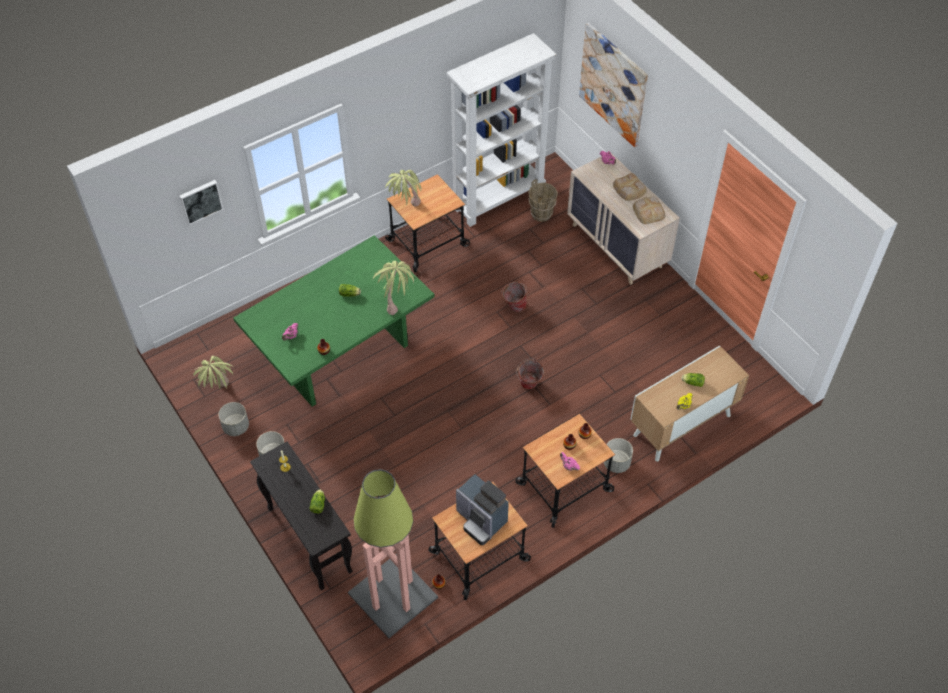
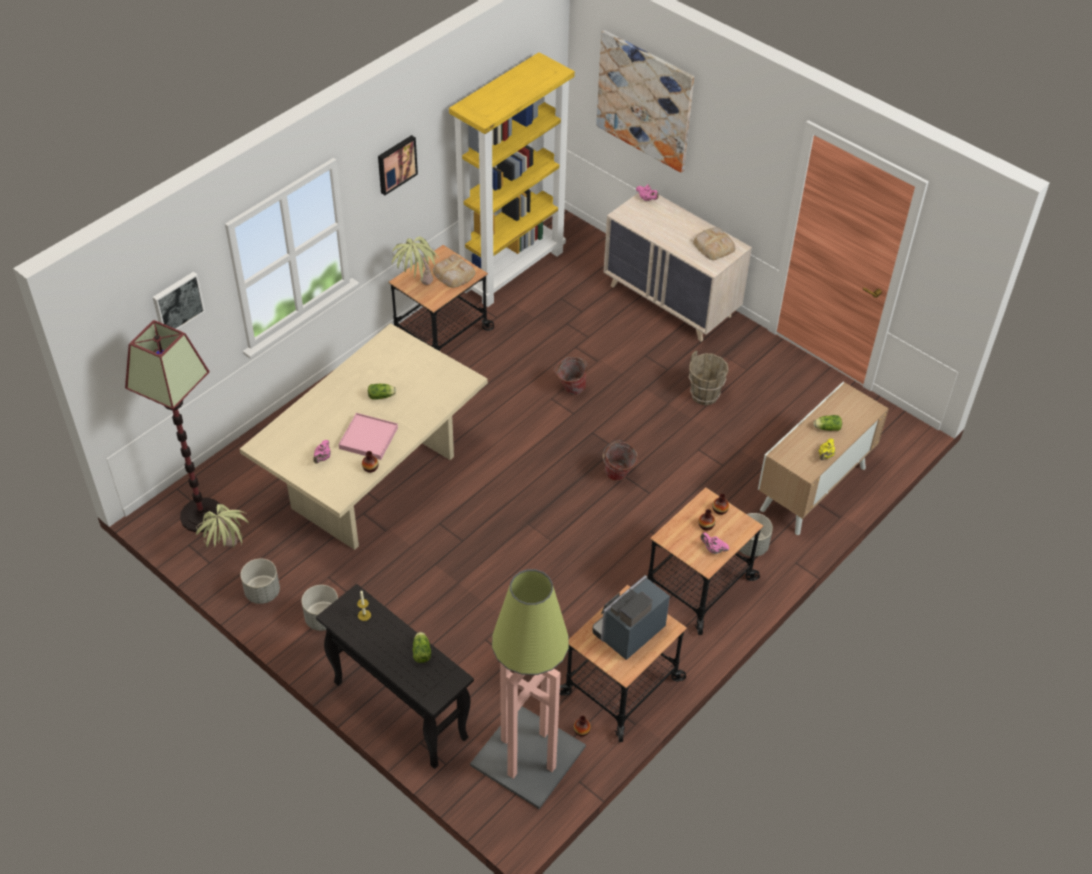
camera: 15 degrees left, 5 degrees down
green dining table [233,235,435,407] -> beige dining table [240,323,488,550]
potted plant [373,261,415,315] -> none
white bookcase [446,33,557,227] -> yellow bookcase [449,52,575,307]
coffee machine [456,474,509,545] -> coffee machine turned 105 degrees clockwise [592,575,670,660]
brown bucket [528,179,558,222] -> brown bucket moved to [689,351,729,405]
bread [613,173,647,201] -> bread moved to [433,254,475,288]
none -> floor lamp [125,320,220,532]
none -> pink tray [338,413,398,460]
none -> picture [378,135,418,195]

